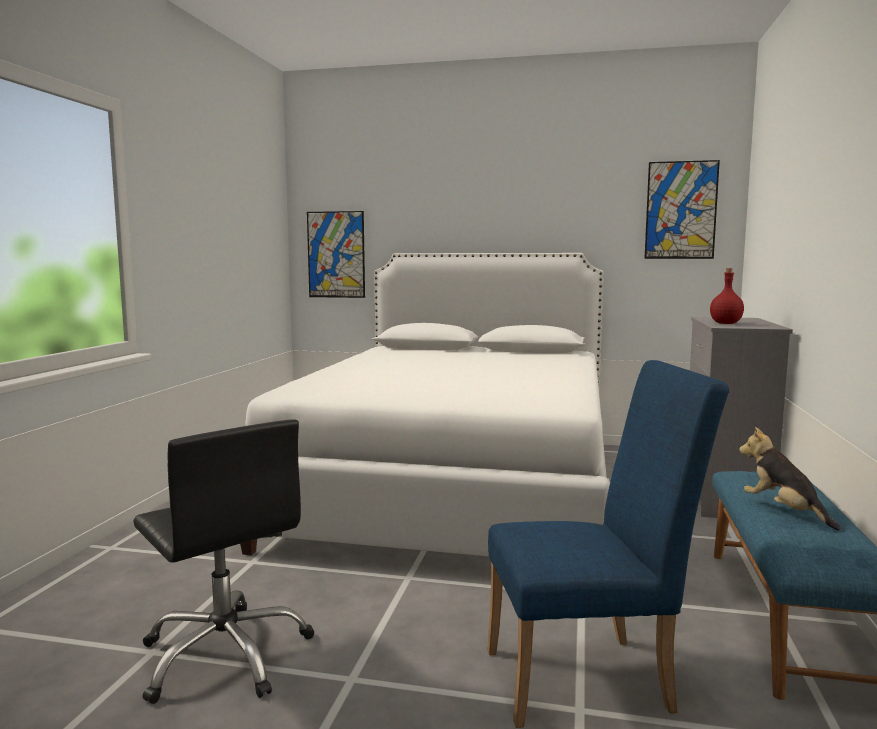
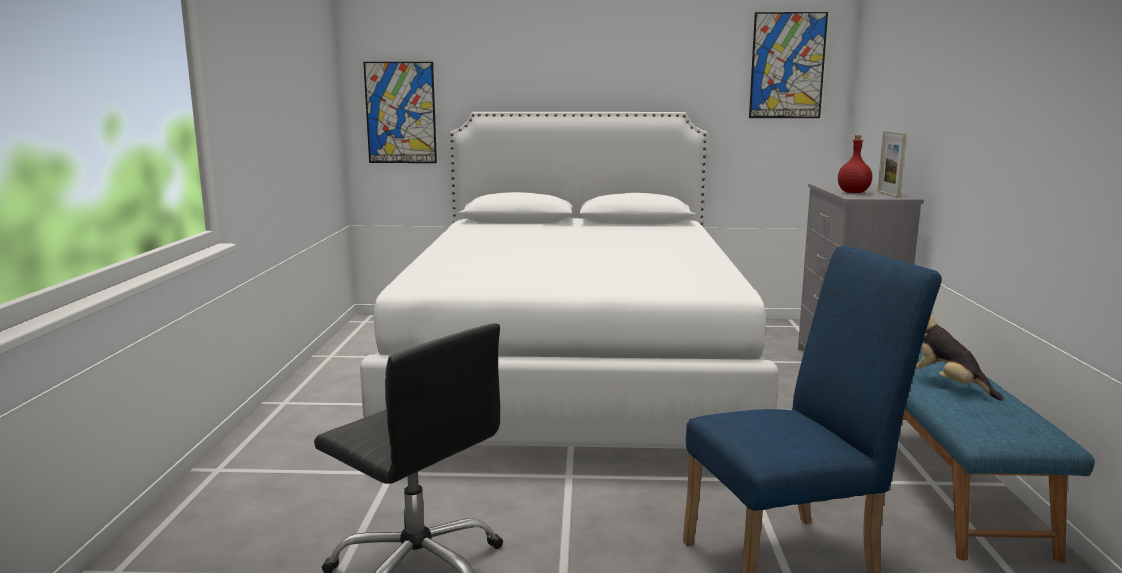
camera: 10 degrees left, 5 degrees up
none -> picture frame [877,131,907,198]

